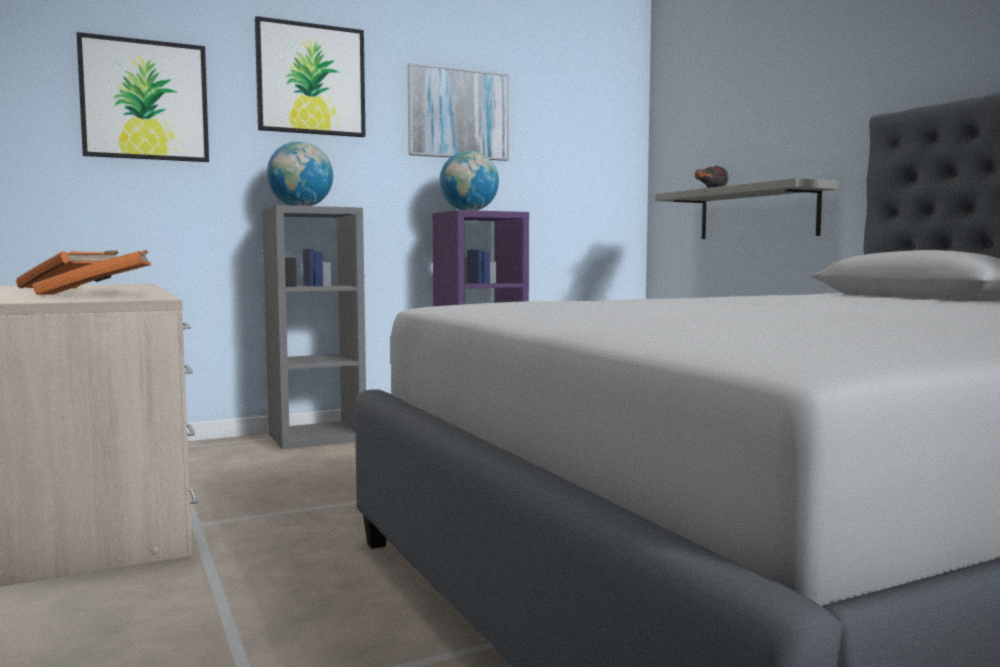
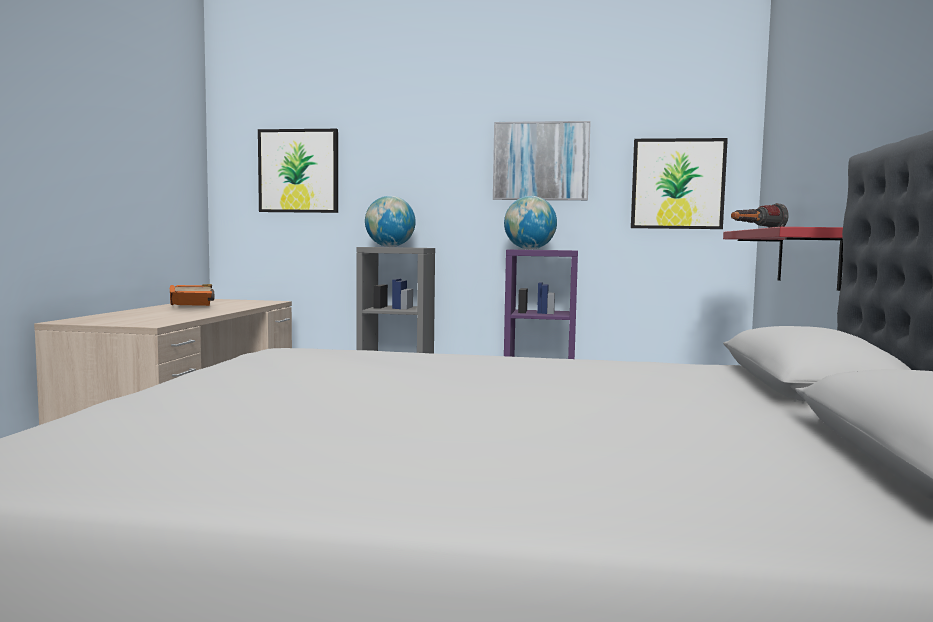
camera: 35 degrees right, 0 degrees up
orange book [32,250,151,295] -> none
picture [255,16,365,137] -> picture moved to [631,138,728,229]
grey shelf [655,178,839,239] -> red shelf [723,227,843,291]

